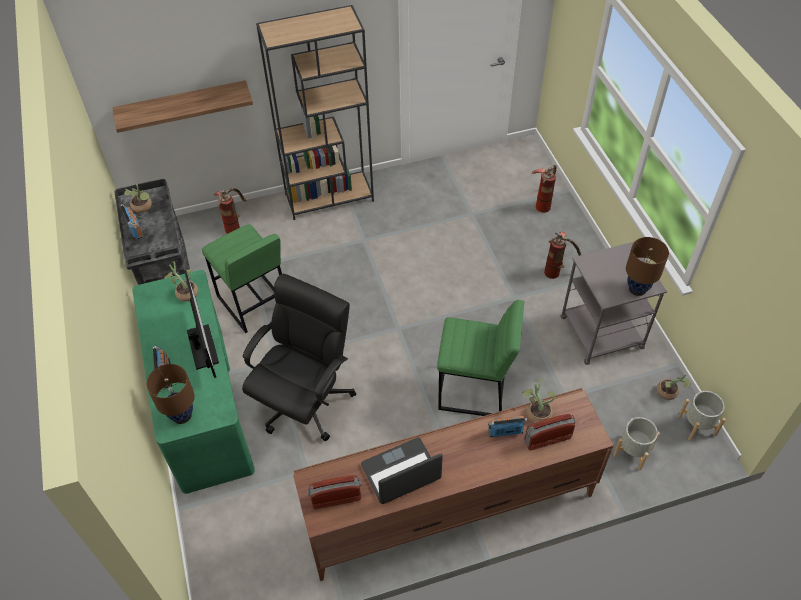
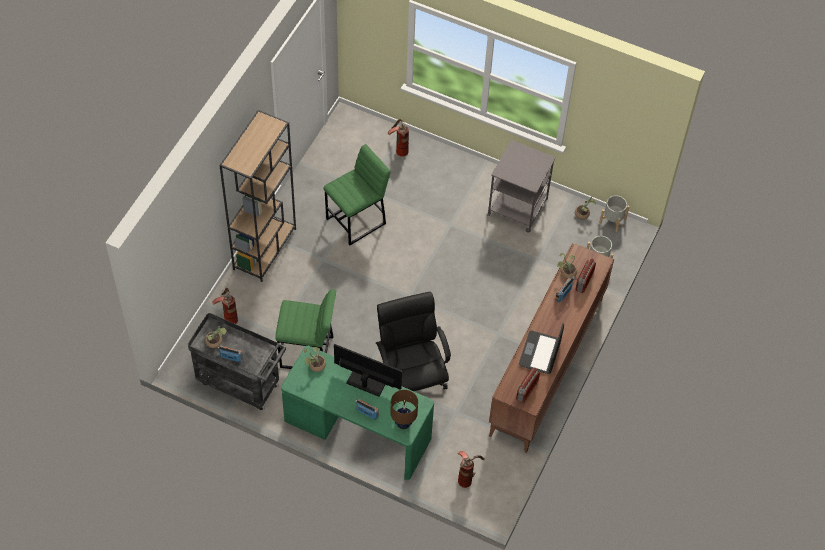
camera: 50 degrees left, 5 degrees up
shelf [112,80,253,133] -> none
green chair [437,300,524,416] -> green chair moved to [324,144,391,245]
fire extinguisher [544,232,581,279] -> fire extinguisher moved to [457,451,485,488]
brown table lamp [626,237,669,296] -> none

